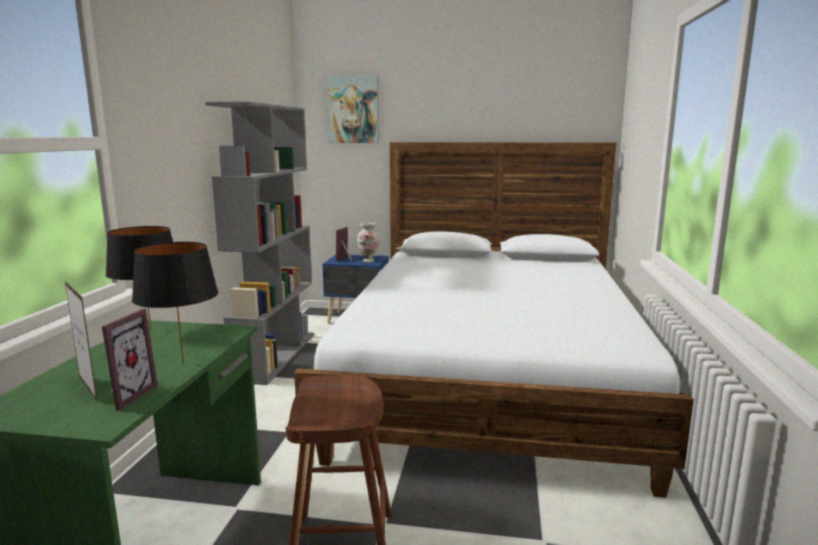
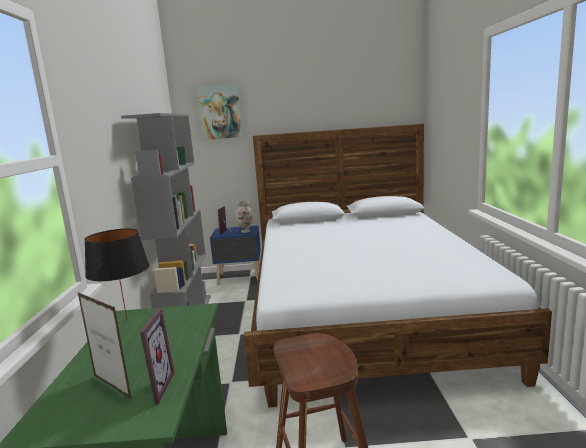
camera: 10 degrees left, 0 degrees up
black table lamp [132,242,219,364] -> none

